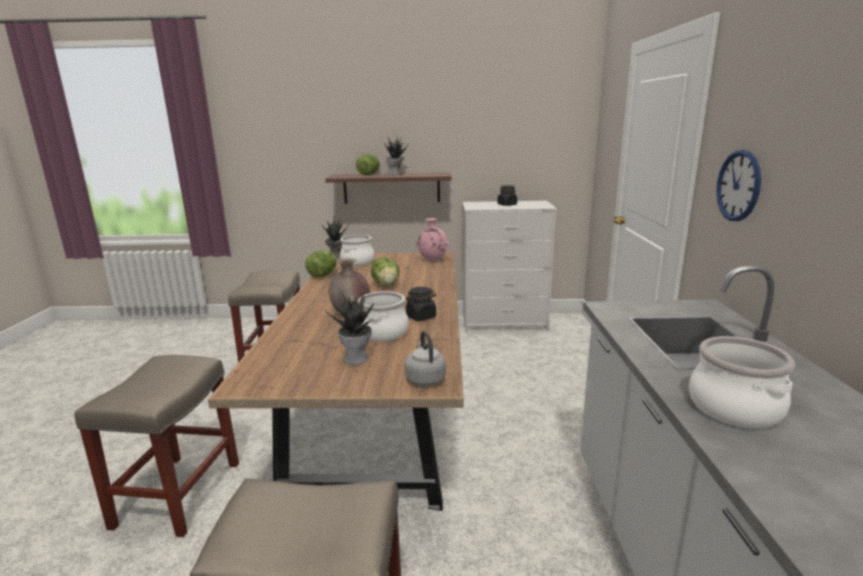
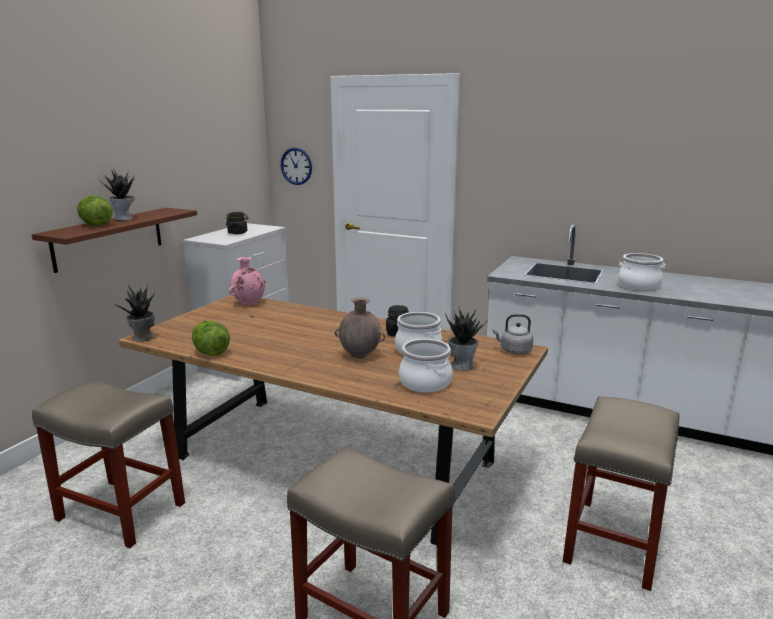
camera: 65 degrees left, 0 degrees up
cooking pot [340,235,374,266] -> cooking pot moved to [399,339,453,393]
lettuce [371,257,400,286] -> none
wall clock [716,150,761,221] -> wall clock moved to [281,147,312,185]

